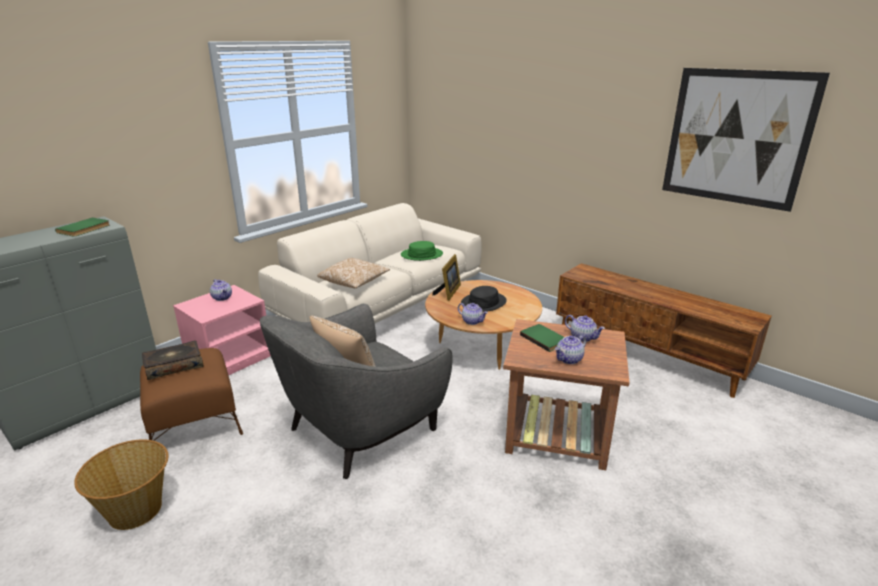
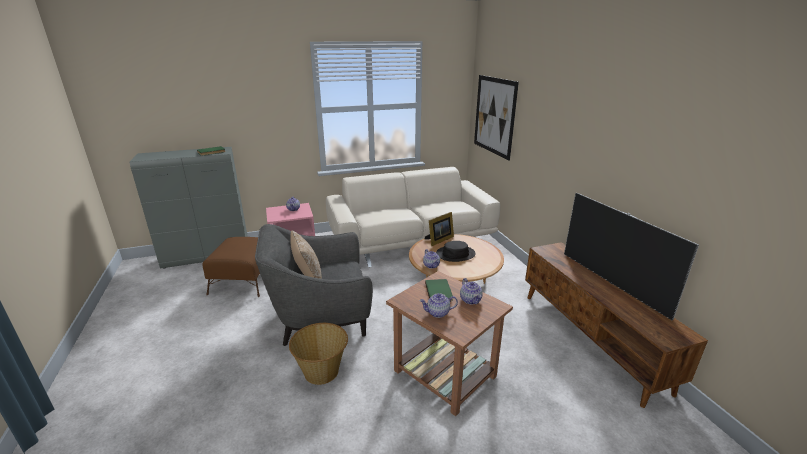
camera: 30 degrees right, 0 degrees up
basket [74,439,169,530] -> basket moved to [289,323,348,385]
book [142,340,204,380] -> none
pillow [317,258,390,288] -> none
green hat [401,241,443,261] -> none
picture [662,68,830,212] -> picture moved to [474,75,519,161]
none -> television [564,193,699,320]

